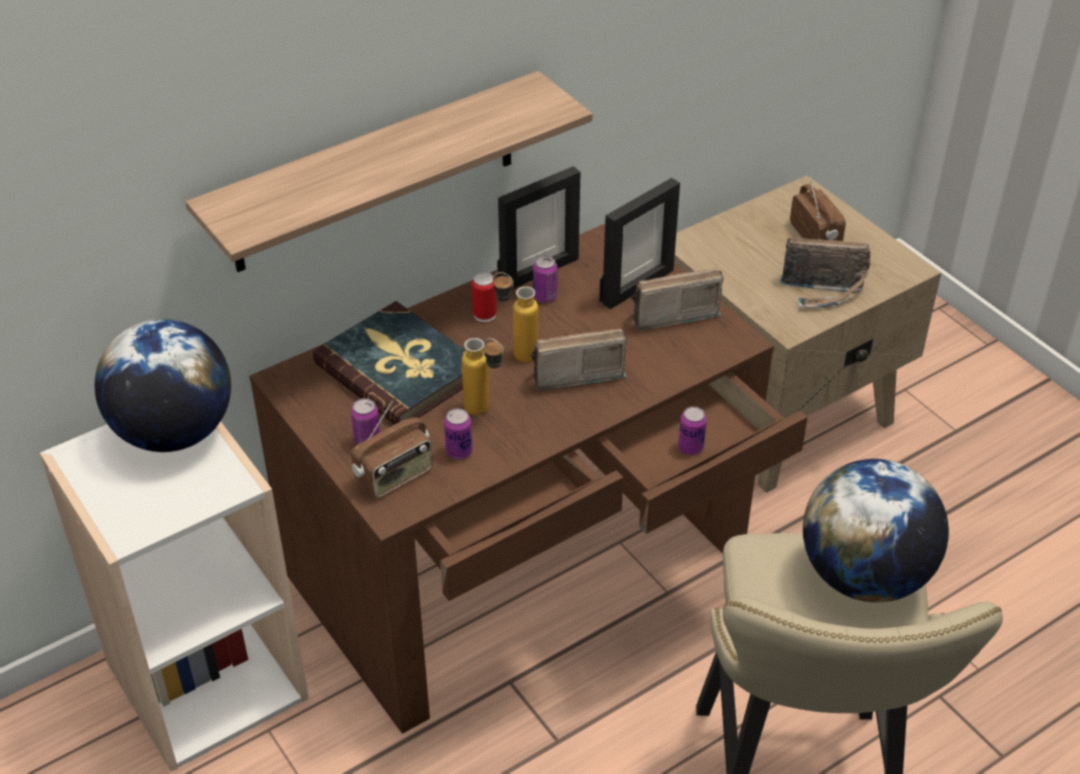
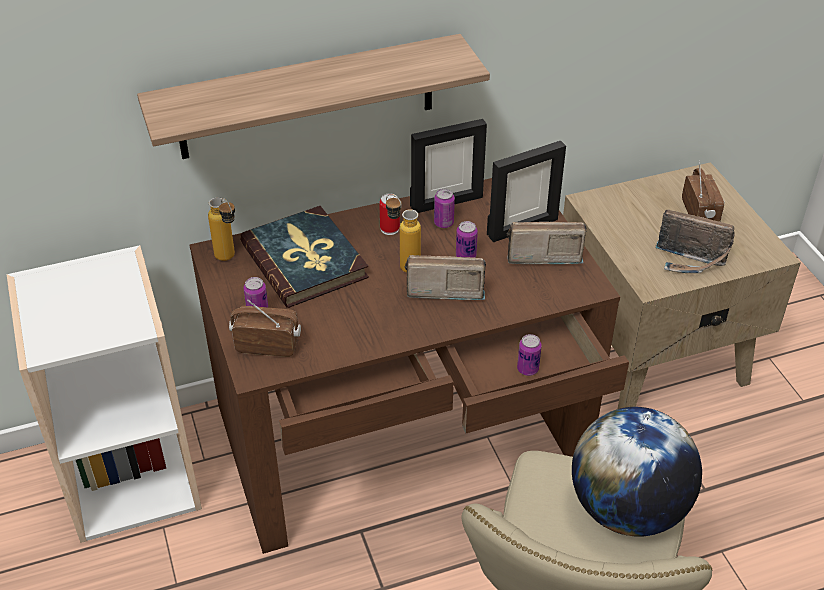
camera: 15 degrees right, 0 degrees up
globe [95,319,231,452] -> none
radio [351,401,433,498] -> radio turned 150 degrees counterclockwise [229,300,301,357]
can [444,408,473,459] -> can moved to [456,221,478,258]
bottle [462,338,504,415] -> bottle moved to [208,197,235,261]

